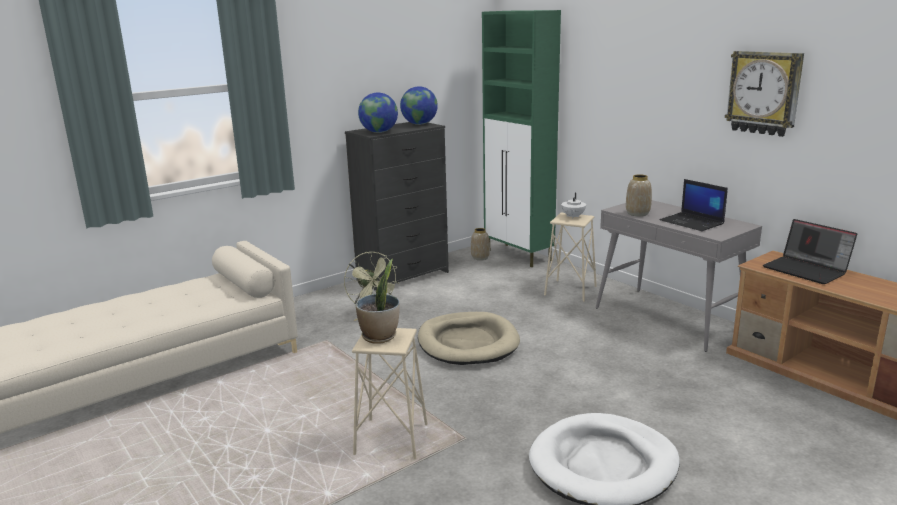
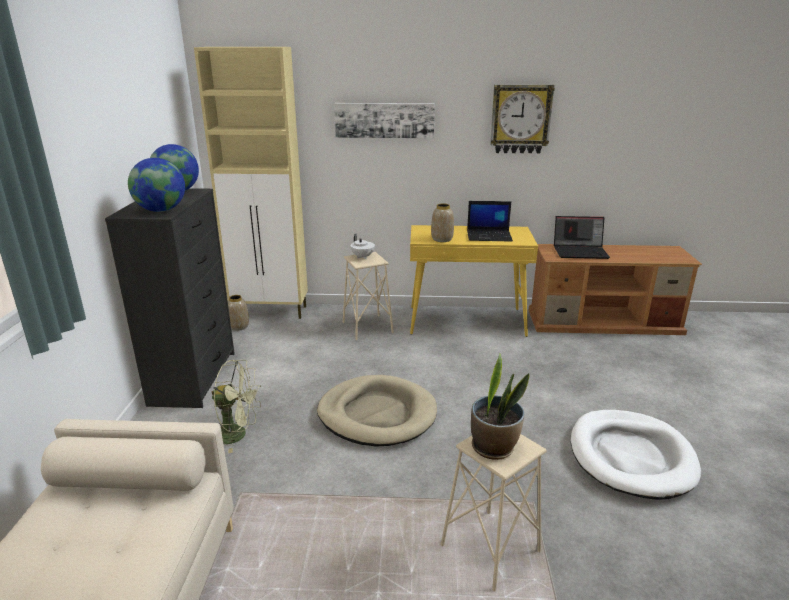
camera: 50 degrees left, 5 degrees up
green cabinet [482,10,561,267] -> beige cabinet [194,47,308,319]
grey console table [596,200,762,352] -> yellow console table [410,225,538,337]
none -> picture [334,103,435,138]

